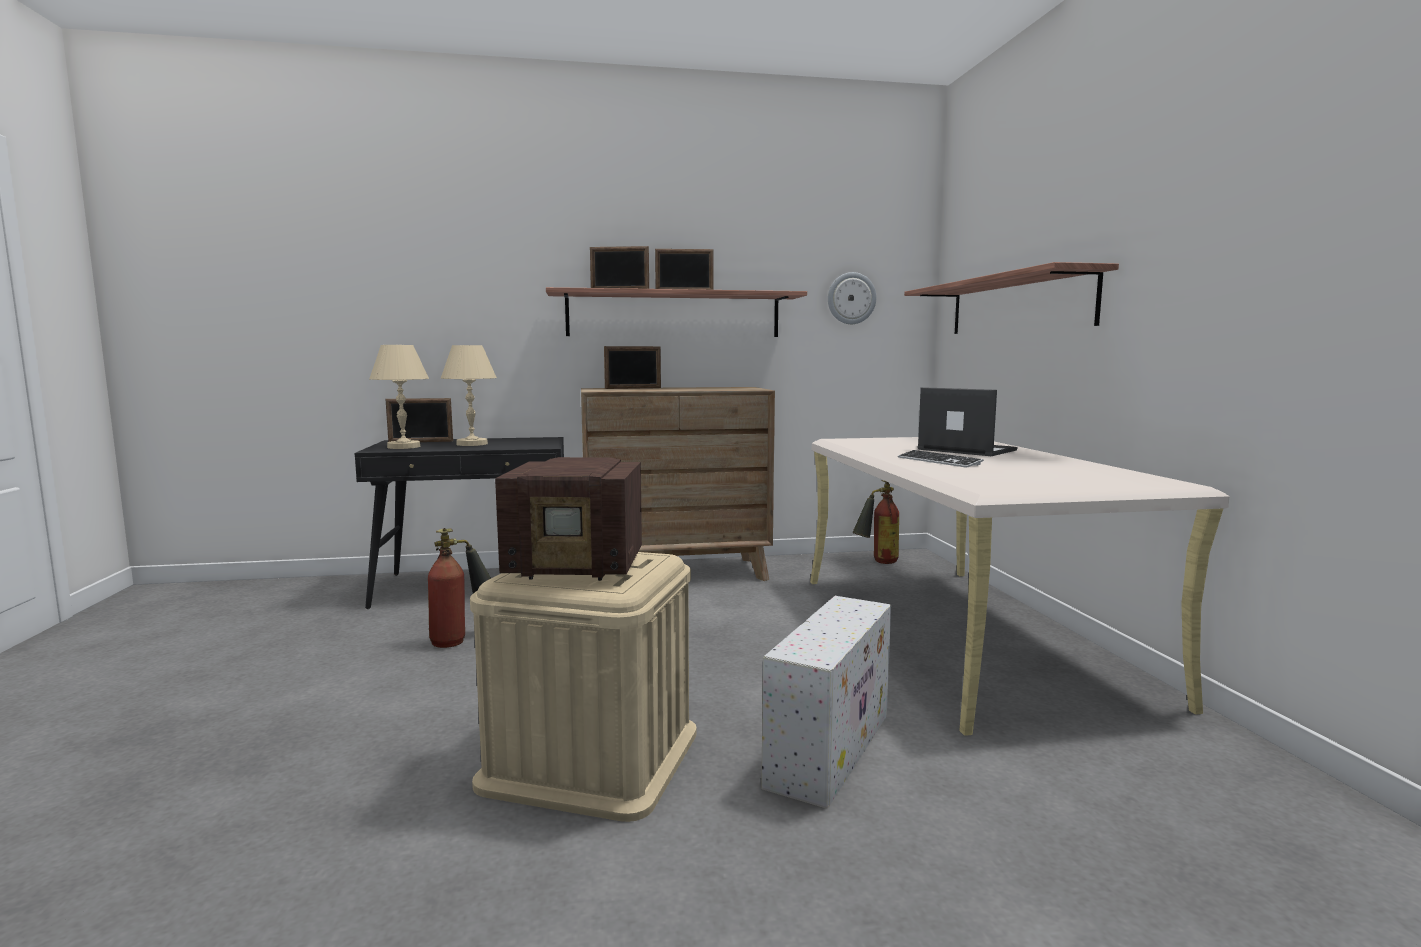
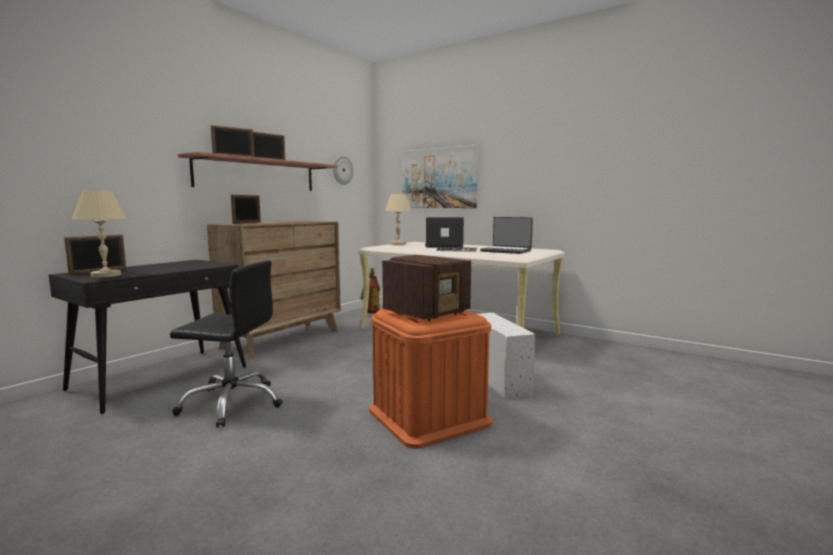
camera: 45 degrees left, 0 degrees up
fire extinguisher [428,528,491,648] -> black office chair [170,260,283,427]
beige table lamp [441,345,497,446] -> beige table lamp moved to [385,194,412,245]
beige storage box [470,552,697,822] -> orange storage box [369,309,492,449]
shelf [904,262,1119,334] -> picture [402,145,478,208]
none -> laptop [480,217,533,254]

